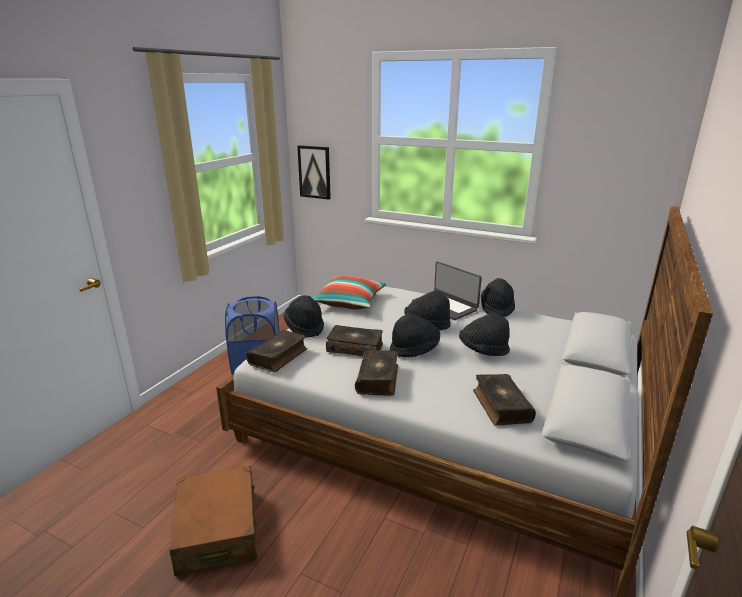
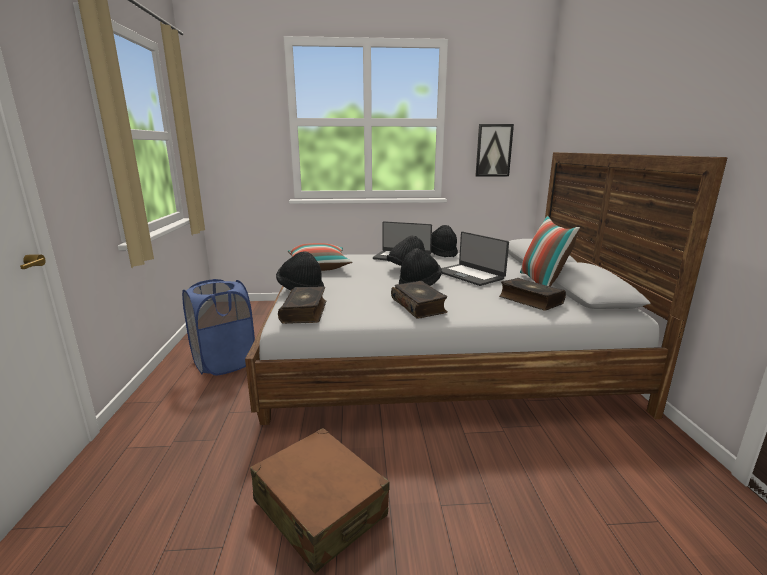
camera: 30 degrees left, 5 degrees down
picture [297,145,331,200] -> picture moved to [475,124,514,177]
book [326,325,383,356] -> none
black hat [459,313,510,356] -> laptop [441,232,509,286]
none -> pillow [520,216,580,287]

